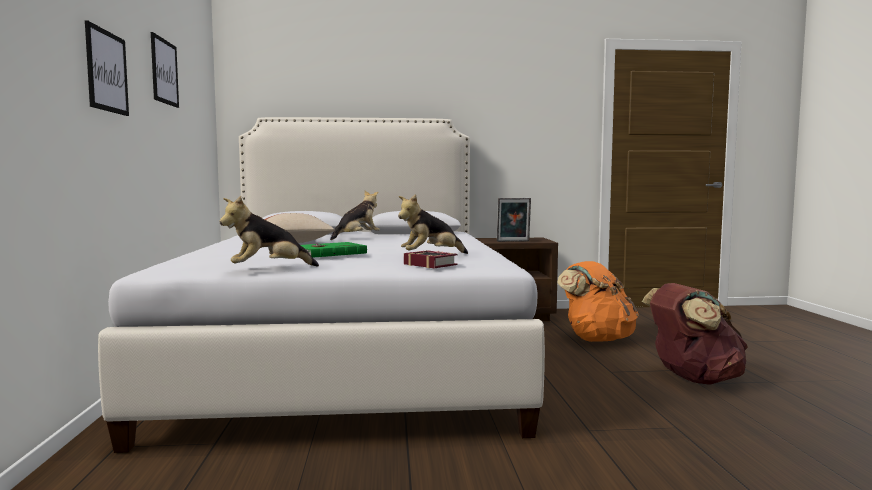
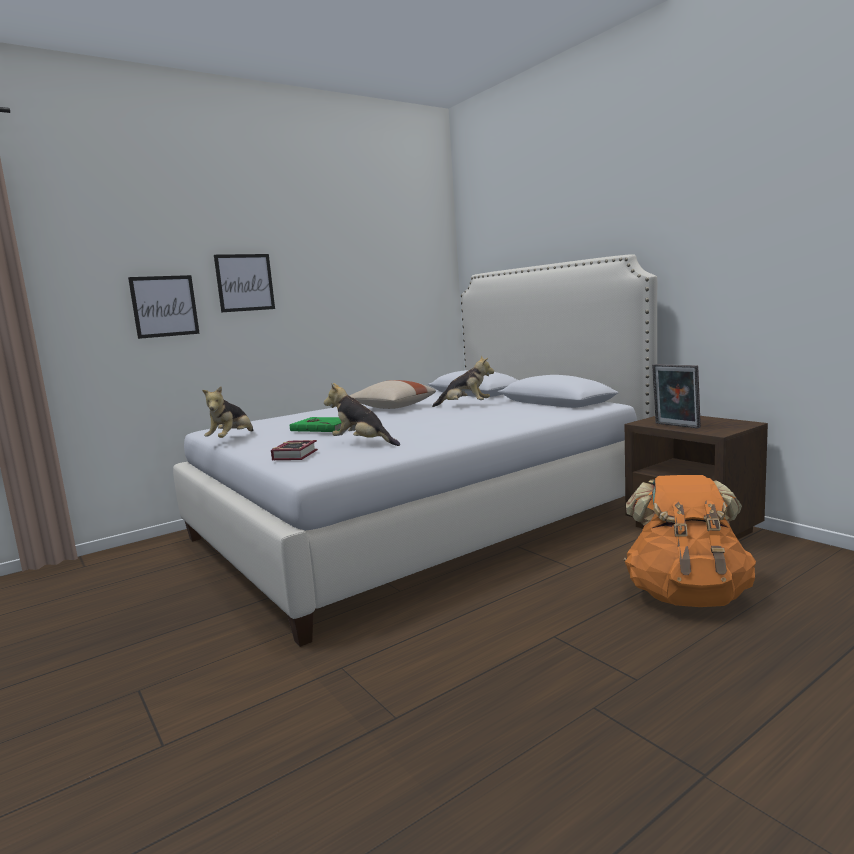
camera: 60 degrees right, 5 degrees up
picture [151,32,179,108] -> picture moved to [128,275,200,339]
plush toy [219,196,319,267] -> plush toy turned 105 degrees counterclockwise [202,386,253,438]
brown backpack [642,283,748,385] -> none

